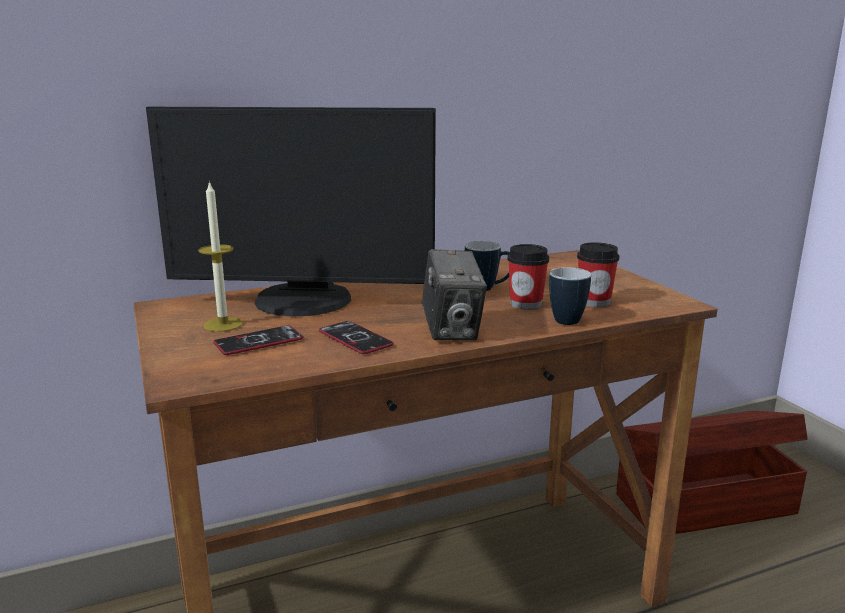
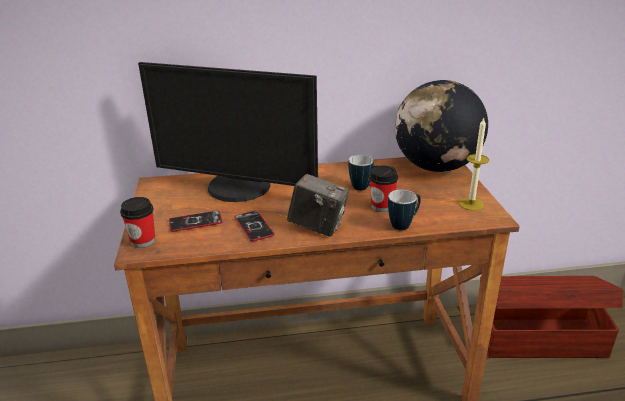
camera: 15 degrees right, 10 degrees up
candle [198,181,243,332] -> candle moved to [459,118,489,211]
camera [422,249,487,341] -> camera turned 75 degrees counterclockwise [287,174,349,237]
cup [577,242,619,307] -> cup moved to [120,197,155,248]
none -> globe [395,80,488,172]

